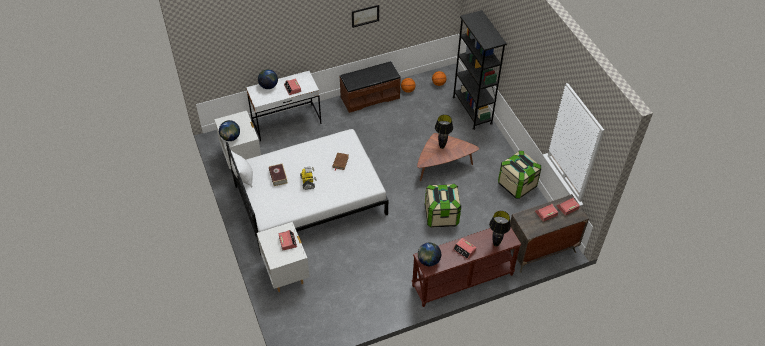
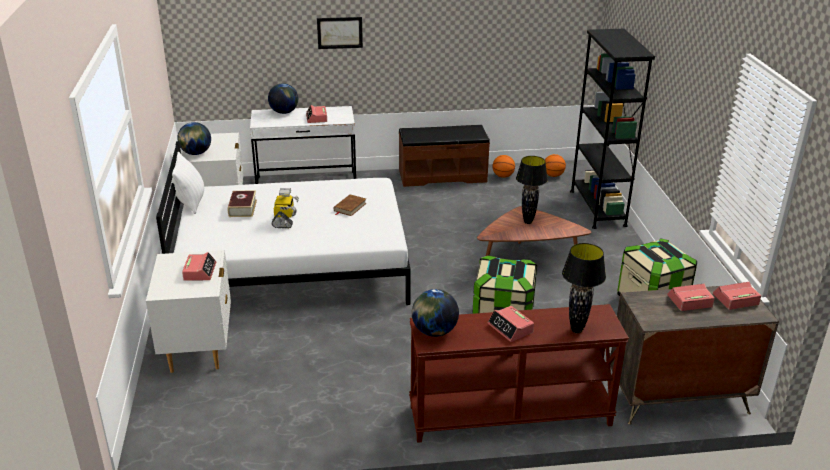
camera: 15 degrees right, 20 degrees down
picture [352,5,379,28] -> picture moved to [317,17,363,49]

